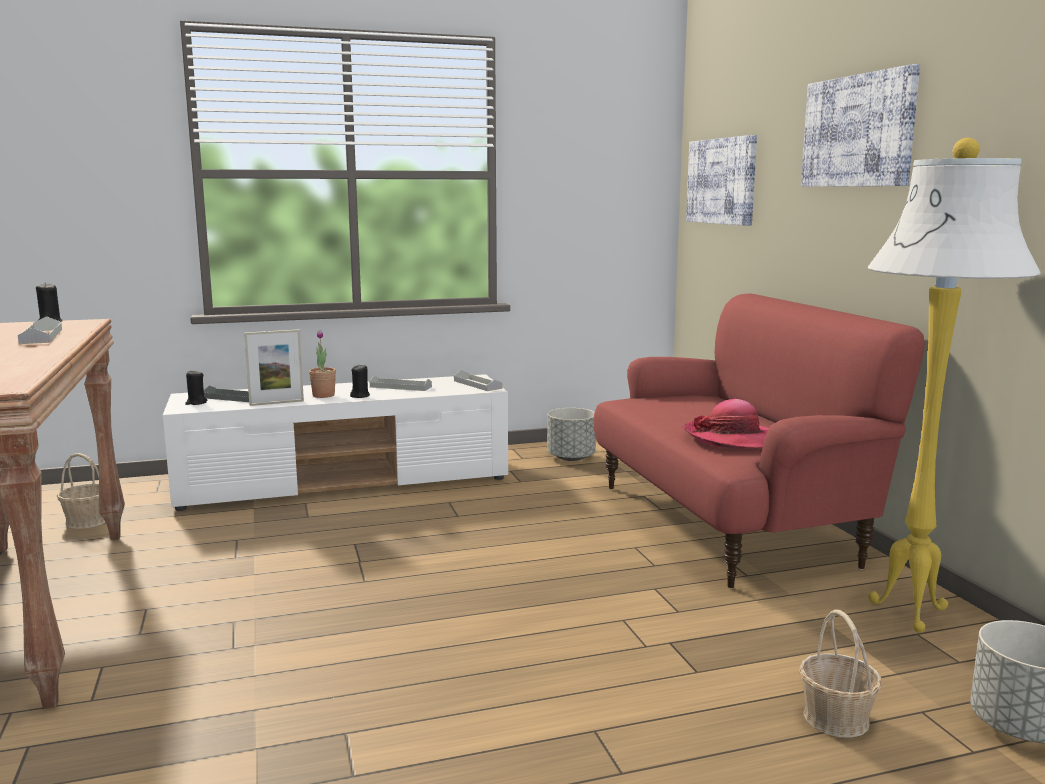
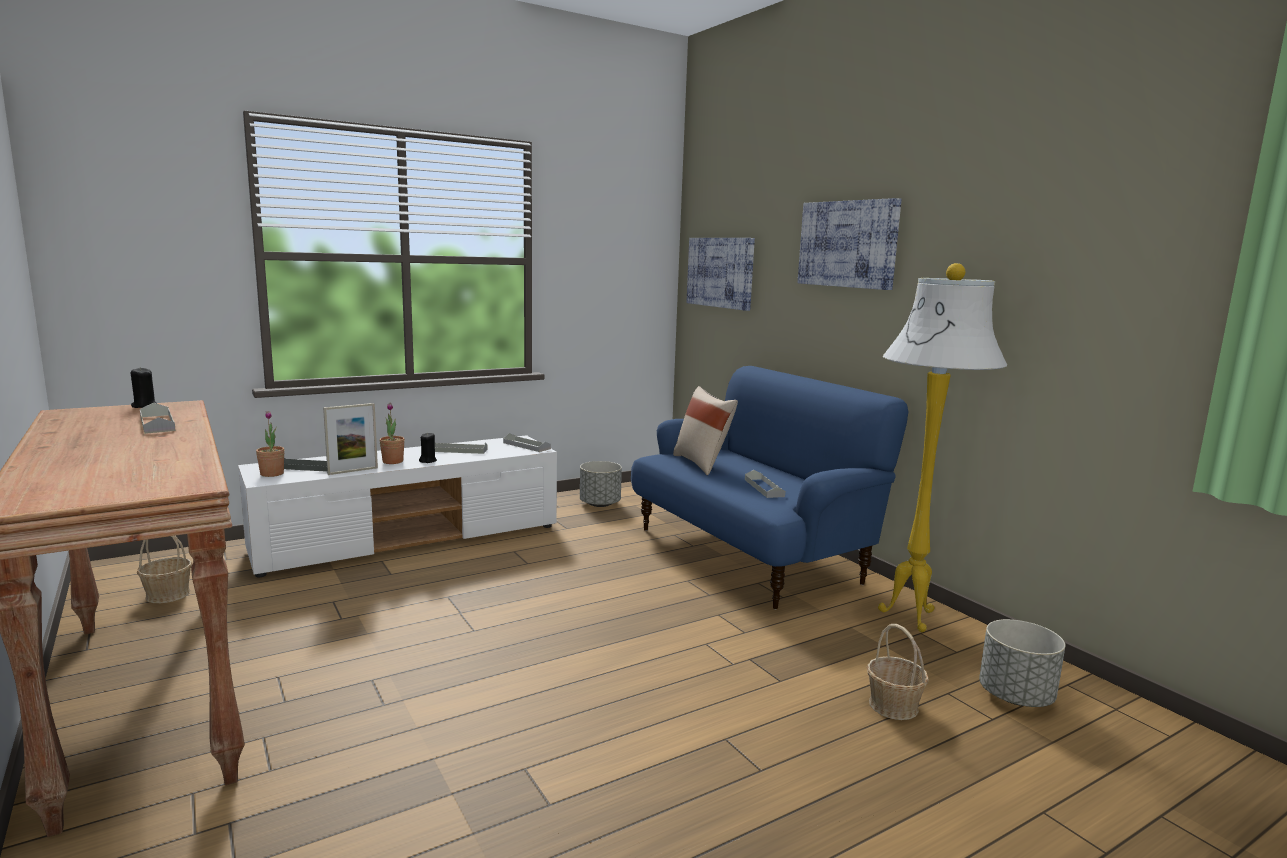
camera: 15 degrees left, 0 degrees up
black candle [185,371,207,405] -> potted plant [256,411,284,477]
red sofa [593,293,925,589] -> blue sofa [631,366,908,609]
hat [682,399,769,449] -> grey tray [745,470,785,498]
none -> beige pillow [673,386,738,475]

